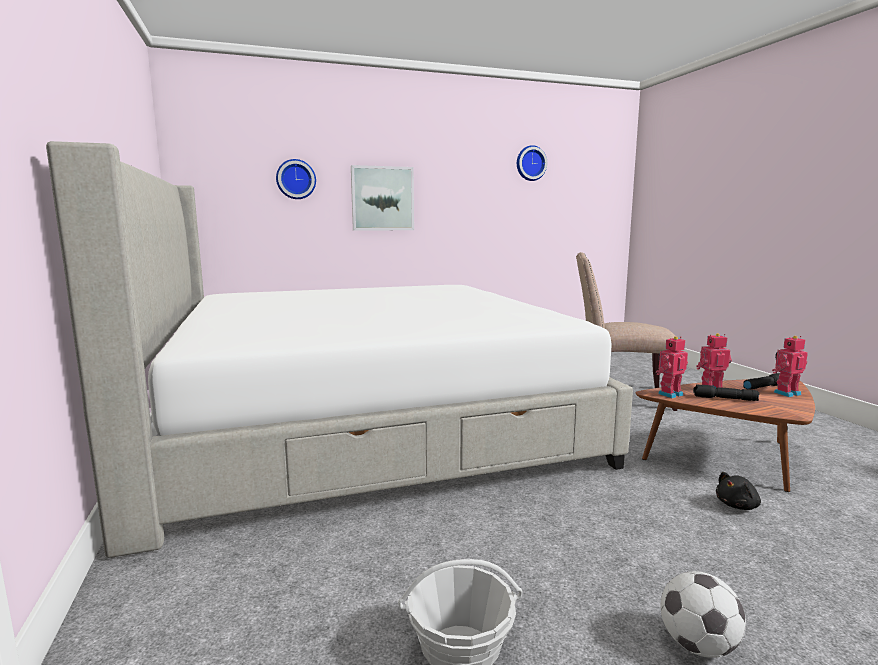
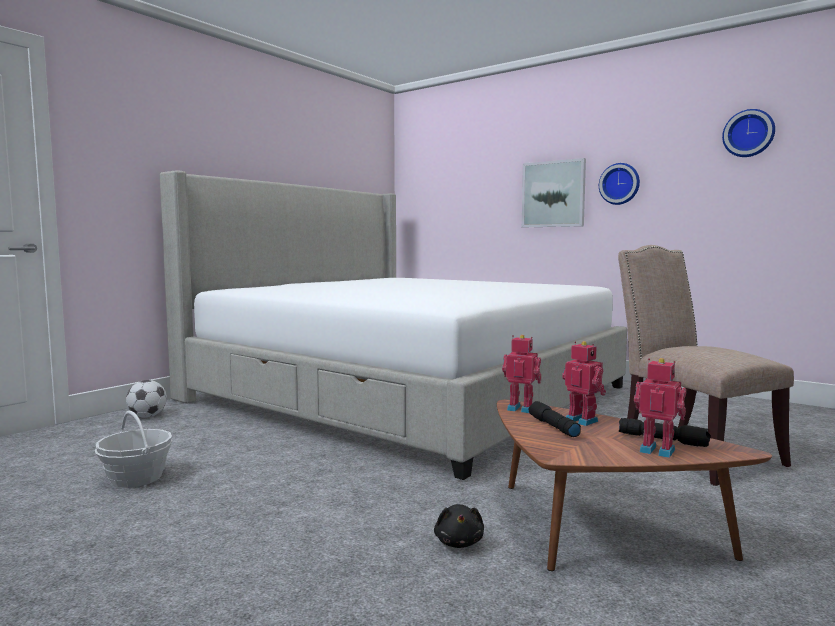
camera: 55 degrees right, 5 degrees down
wall clock [276,159,316,199] -> wall clock moved to [599,163,640,205]
football [660,571,746,658] -> football moved to [126,380,167,418]
black plush toy [716,472,761,510] -> black plush toy turned 120 degrees counterclockwise [434,504,484,548]

